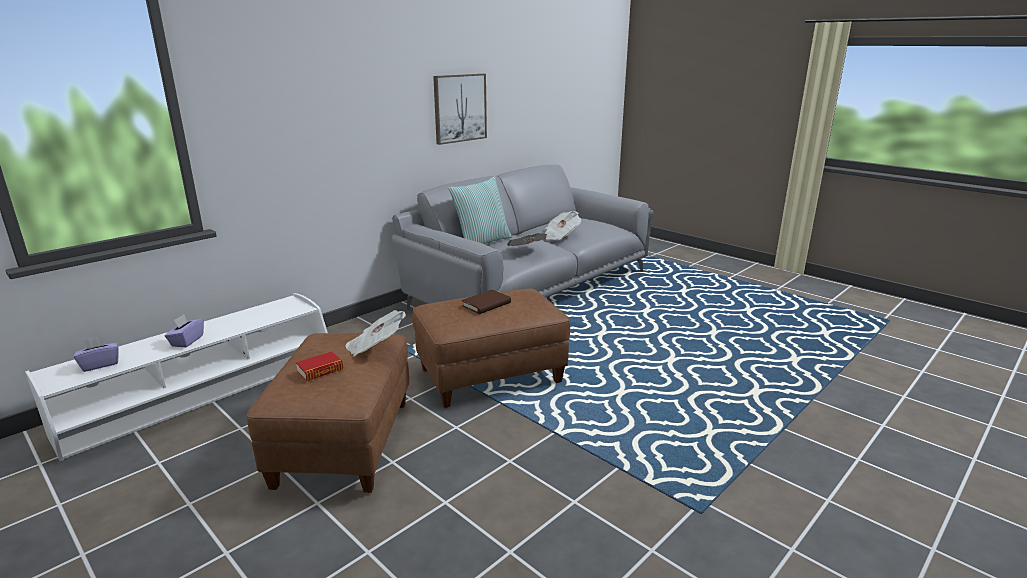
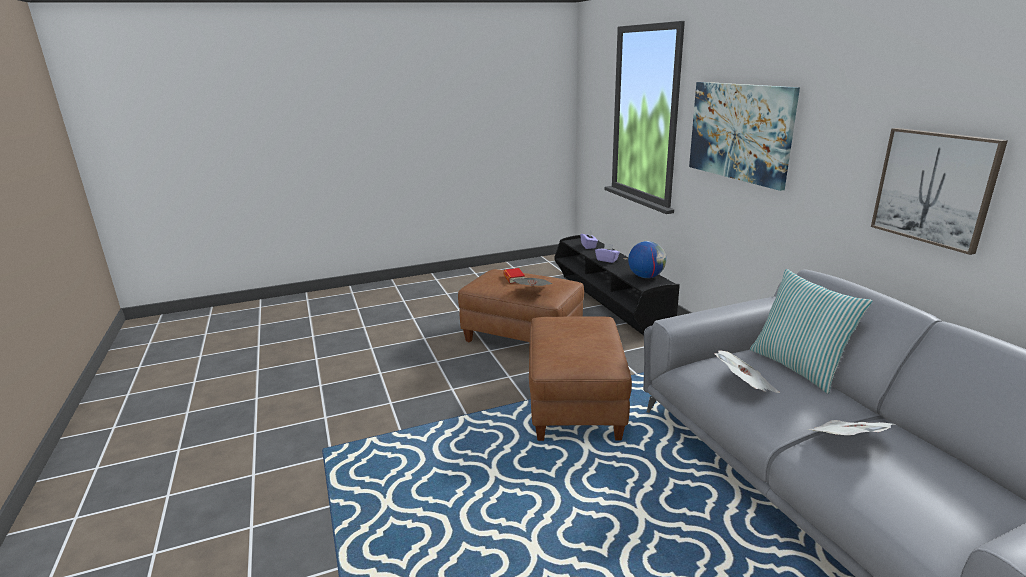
camera: 115 degrees right, 0 degrees up
white tv stand [25,293,328,461] -> black tv stand [554,235,680,335]
brown book [461,290,511,314] -> none
none -> globe [628,241,666,278]
none -> picture [689,82,800,191]

